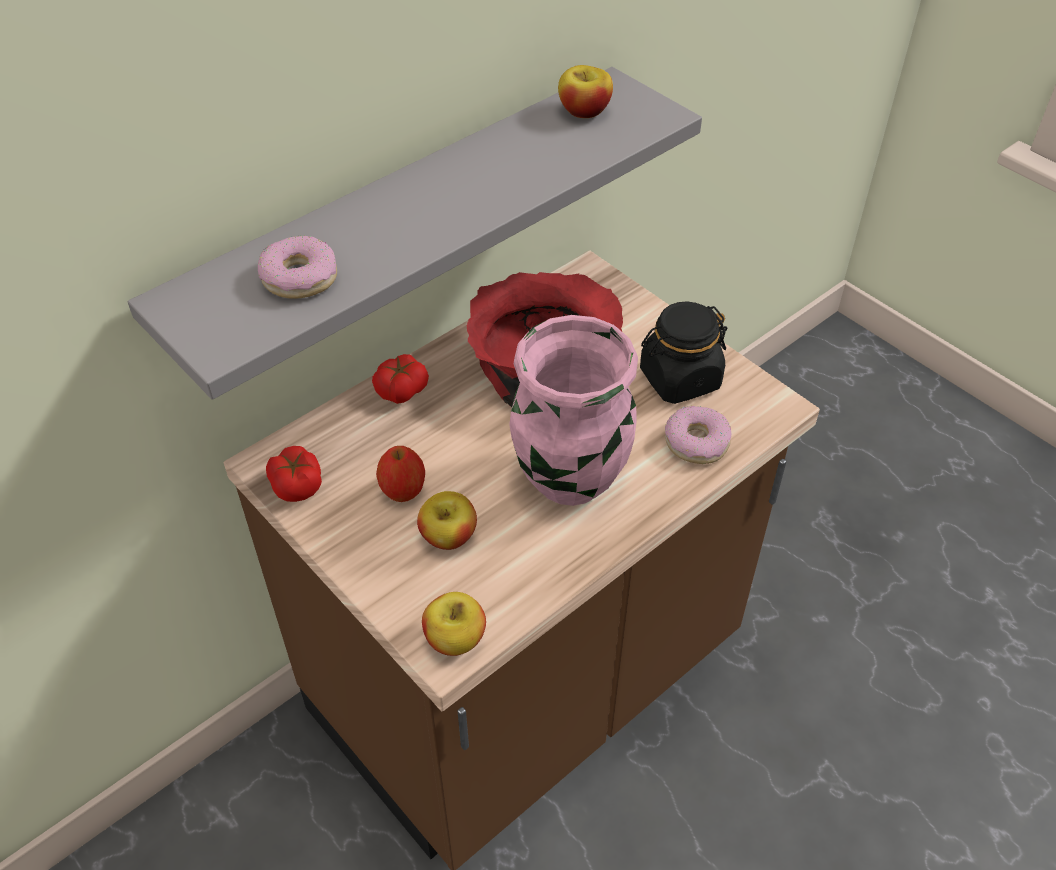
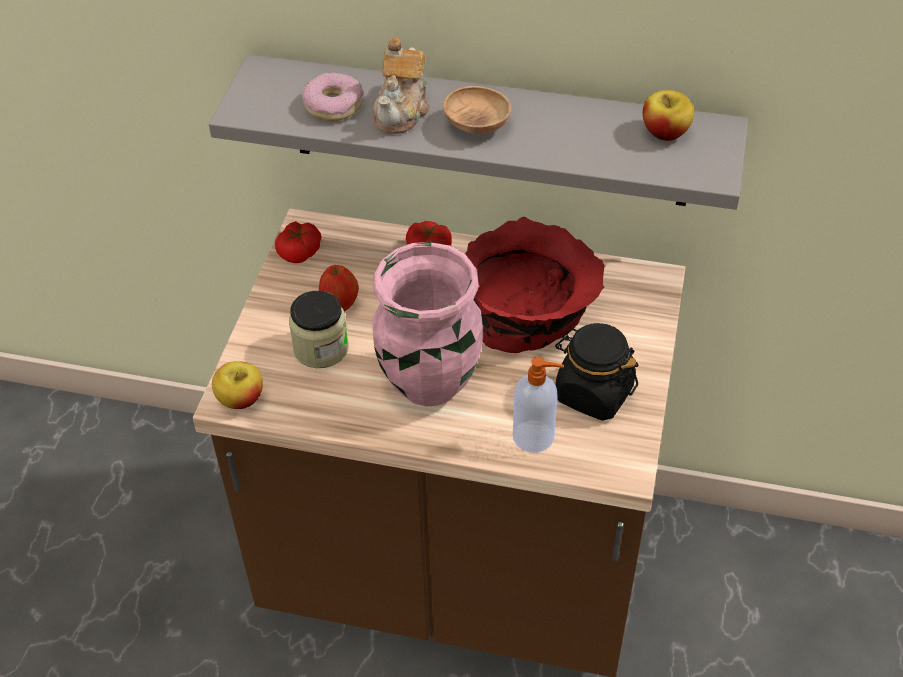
camera: 55 degrees right, 0 degrees up
apple [417,491,477,550] -> jar [289,291,349,368]
donut [665,406,732,464] -> soap dispenser [513,357,564,453]
none -> teapot [373,38,430,134]
none -> brown bowl [443,86,511,134]

